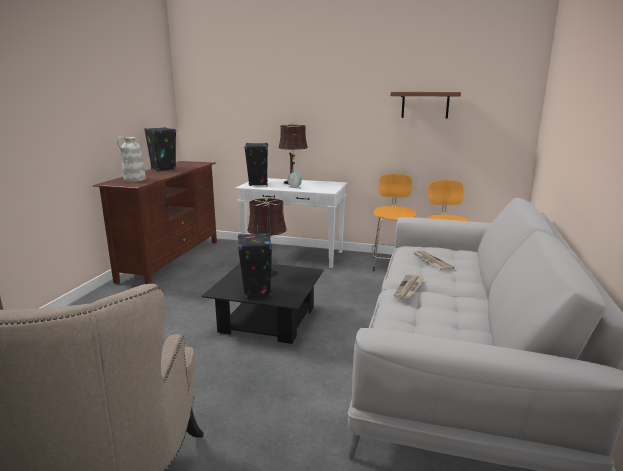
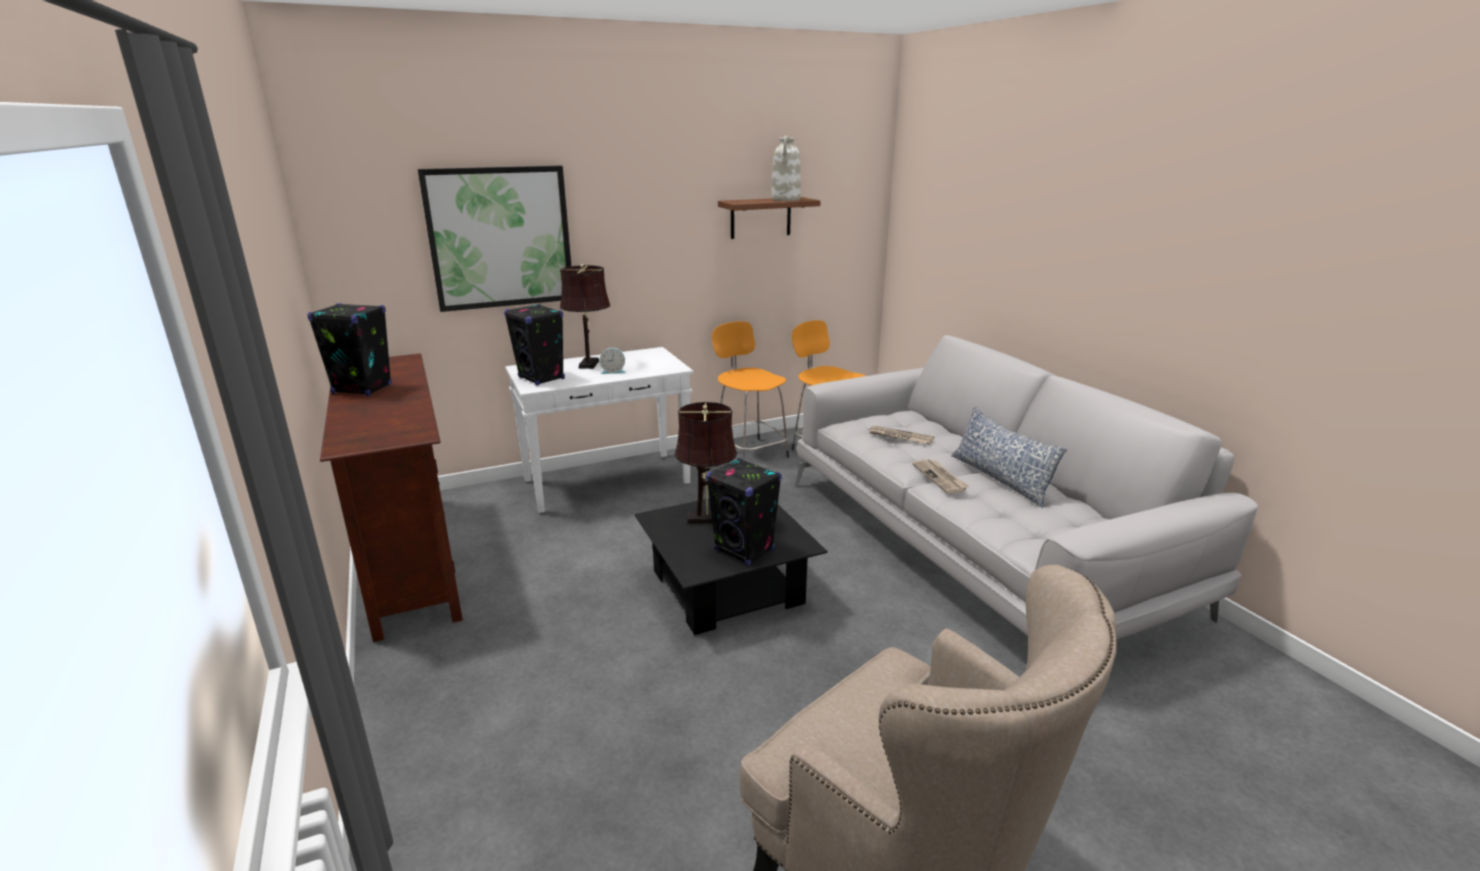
camera: 40 degrees left, 5 degrees up
white vase [117,136,146,182] -> white vase moved to [771,136,801,201]
none -> picture [418,166,571,312]
none -> pillow [951,407,1067,508]

